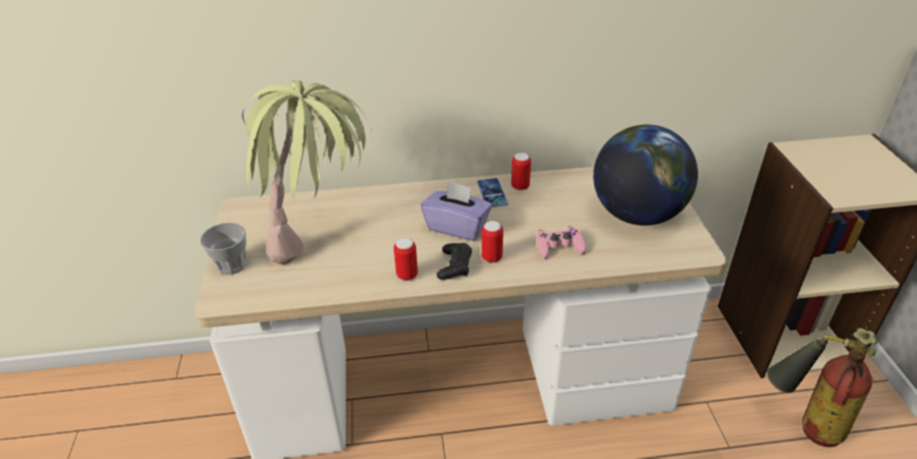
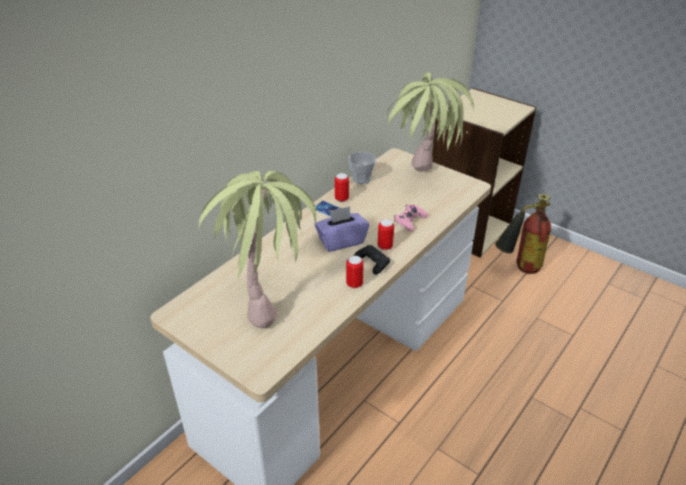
camera: 45 degrees left, 0 degrees up
cup [200,223,247,275] -> cup moved to [348,152,376,184]
globe [593,125,698,226] -> potted plant [387,73,474,172]

